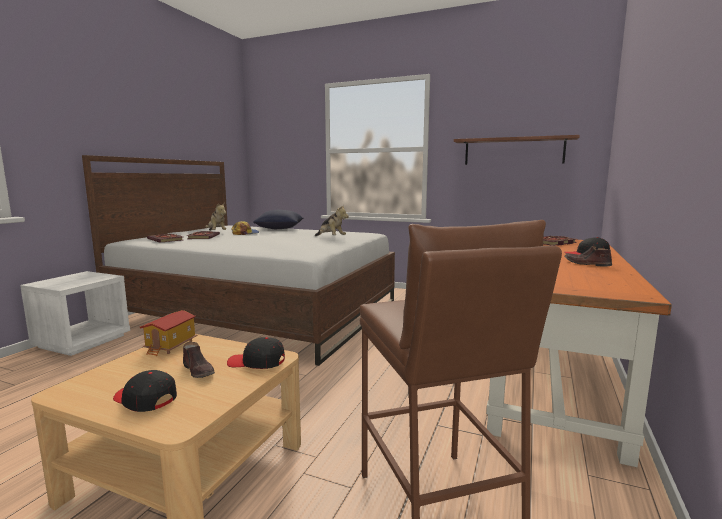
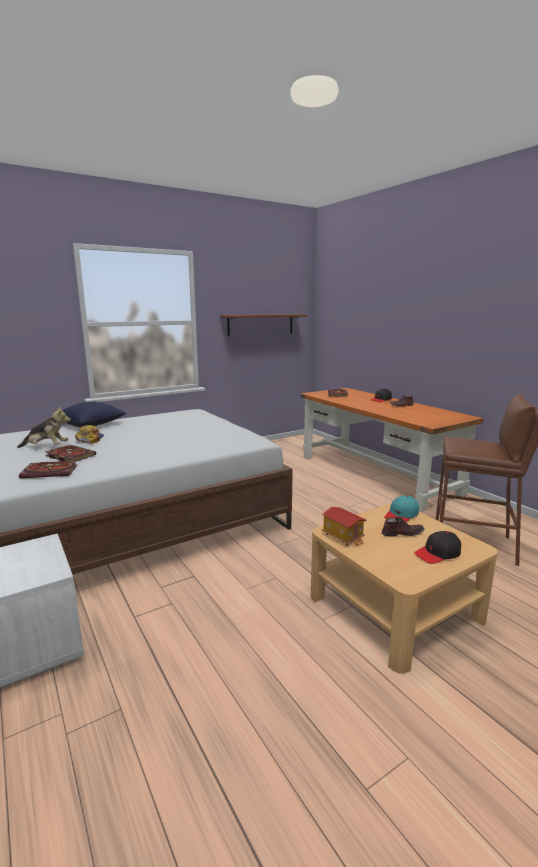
camera: 55 degrees left, 5 degrees up
black cap [227,337,285,369] -> turquoise cap [384,495,419,522]
plush toy [315,205,349,236] -> none

